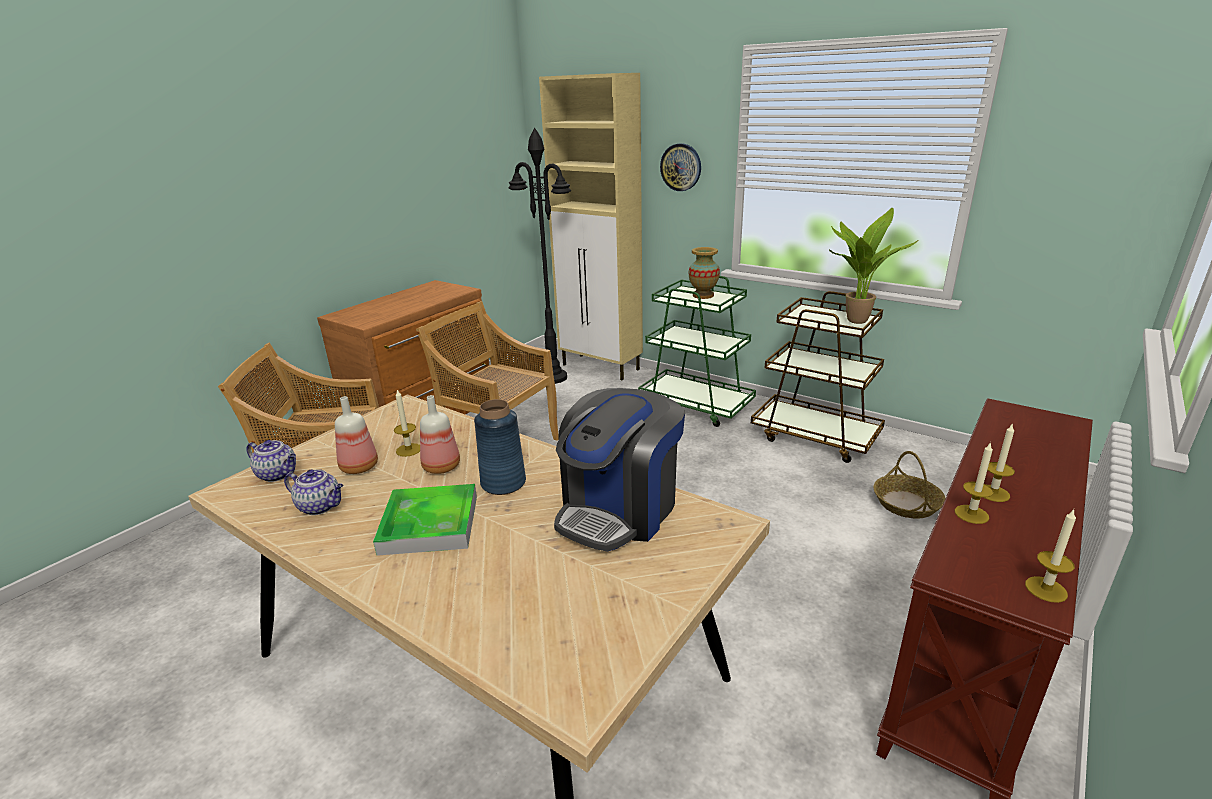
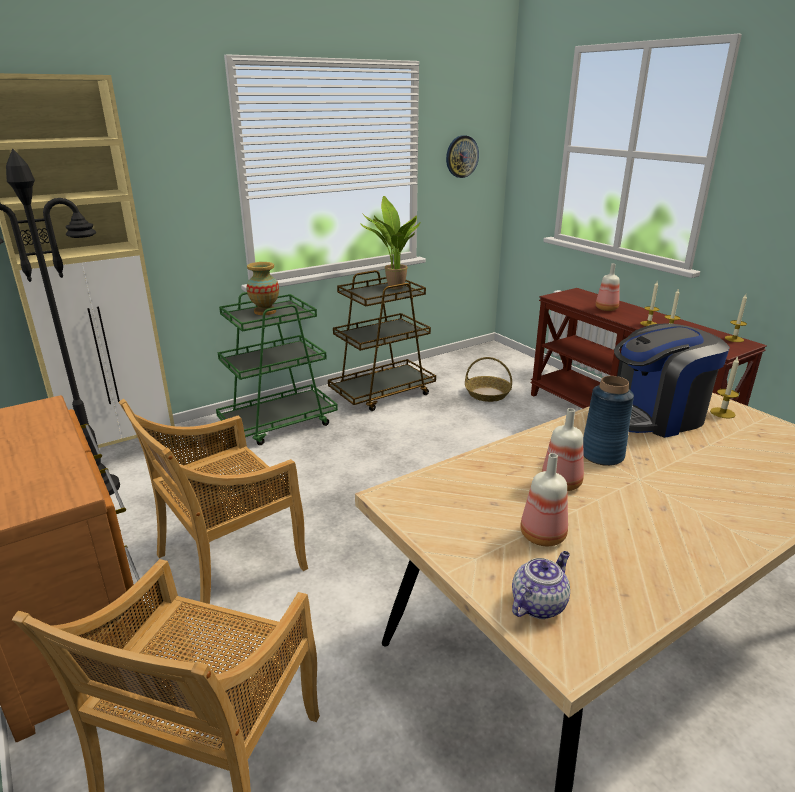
camera: 70 degrees left, 0 degrees up
teapot [284,469,343,515] -> none
tray [373,484,477,556] -> none
candle [394,390,420,457] -> candle moved to [710,356,739,419]
coffee machine [554,388,685,552] -> coffee machine turned 105 degrees clockwise [614,324,730,438]
wall clock [660,143,701,191] -> wall clock moved to [446,135,479,178]
none -> bottle [596,263,620,311]

